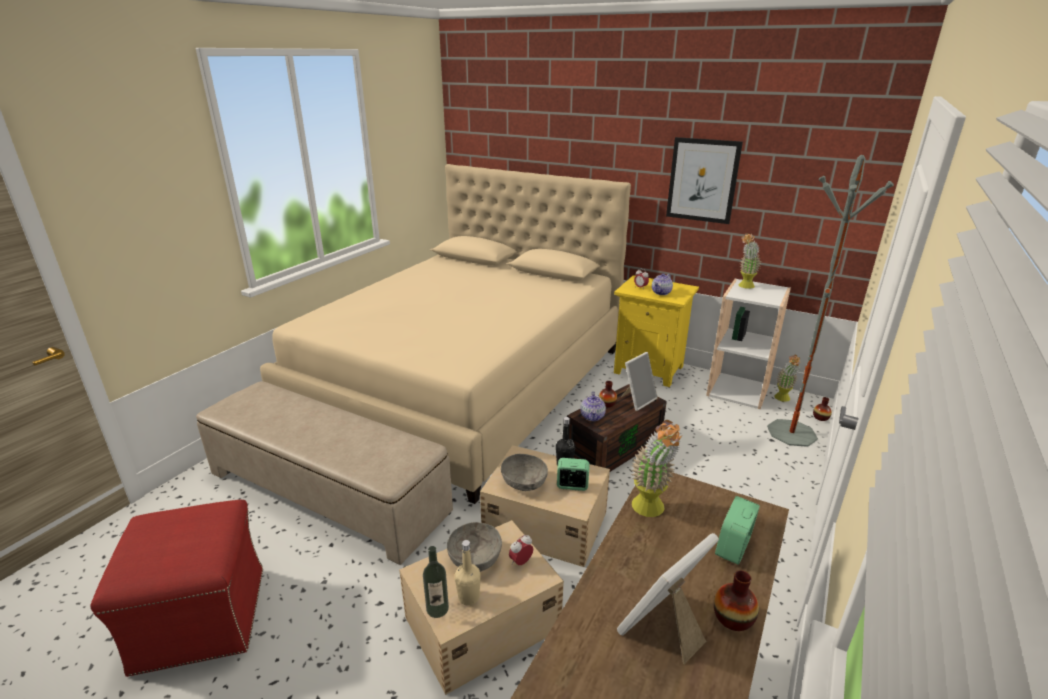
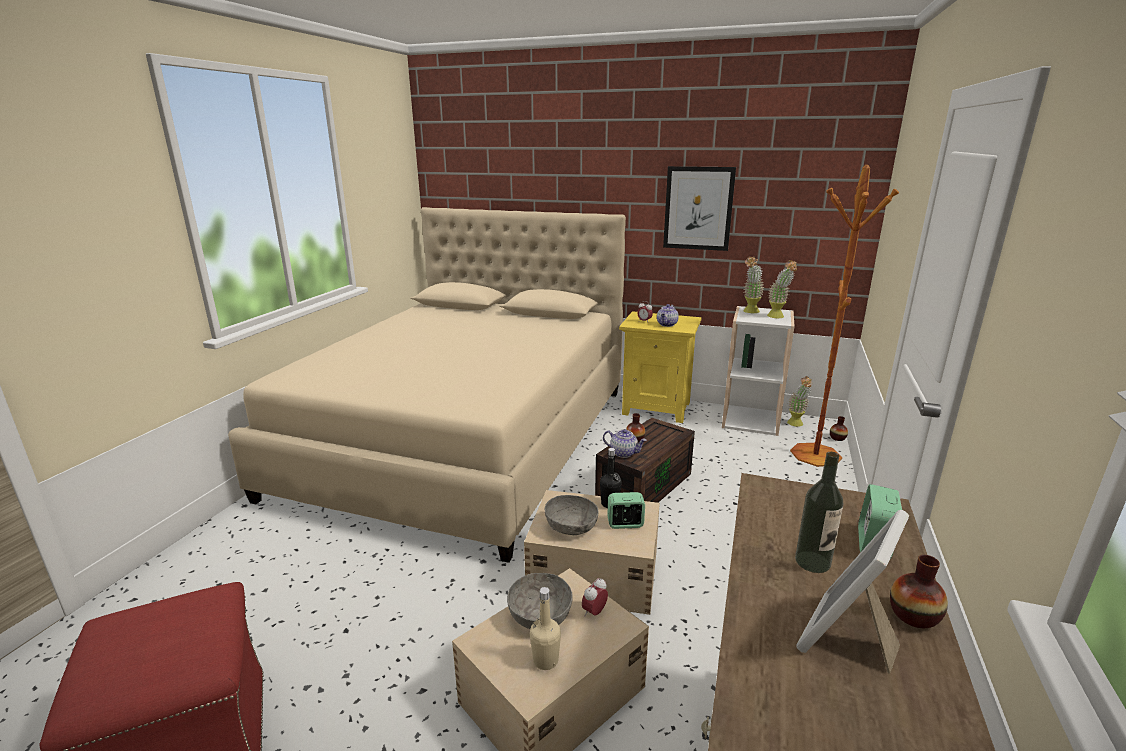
camera: 10 degrees left, 5 degrees down
beige bench [196,381,453,565] -> none
bottle [423,546,449,618] -> bottle moved to [795,452,843,573]
teapot [580,391,606,421] -> teapot turned 60 degrees counterclockwise [603,429,647,458]
picture frame [621,352,658,411] -> none
potted plant [631,420,682,517] -> potted plant moved to [767,260,797,318]
grey clothes rack [767,155,894,447] -> orange clothes rack [790,165,899,467]

